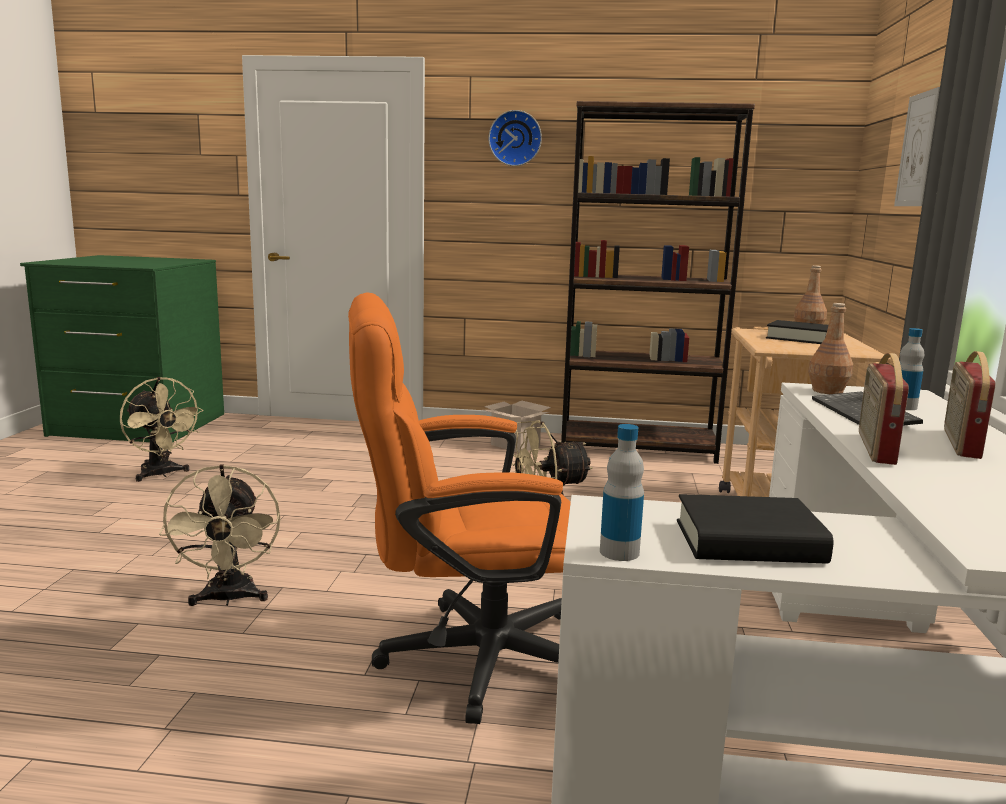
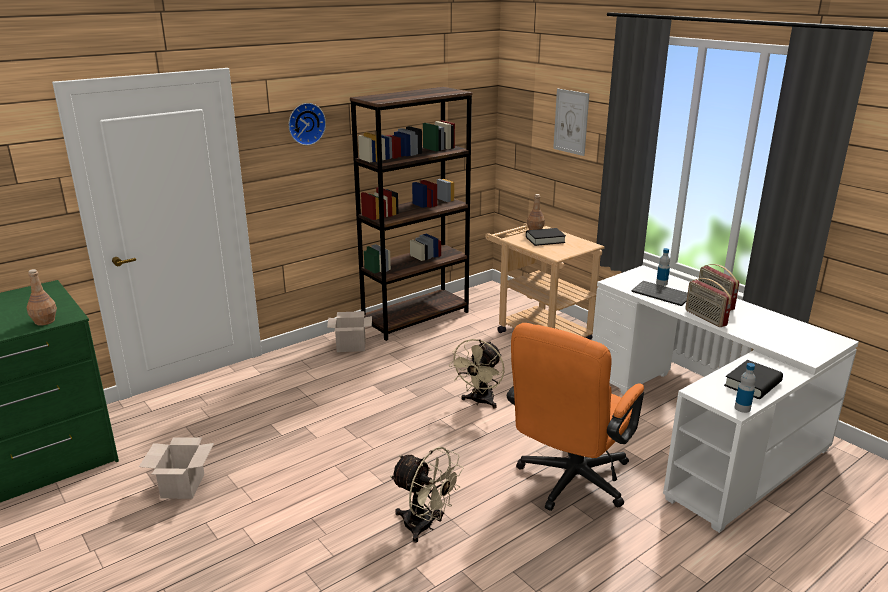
camera: 45 degrees left, 10 degrees up
beige fan [120,377,204,482] -> cardboard box [139,437,214,499]
brown bottle [808,303,853,394] -> brown bottle moved to [26,269,57,326]

